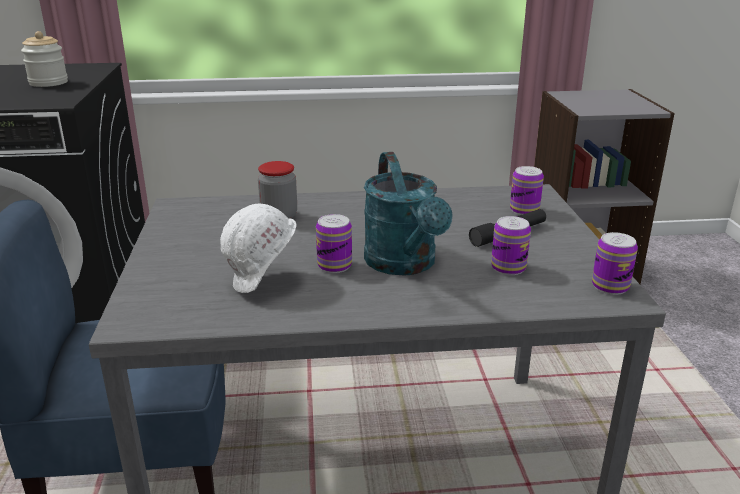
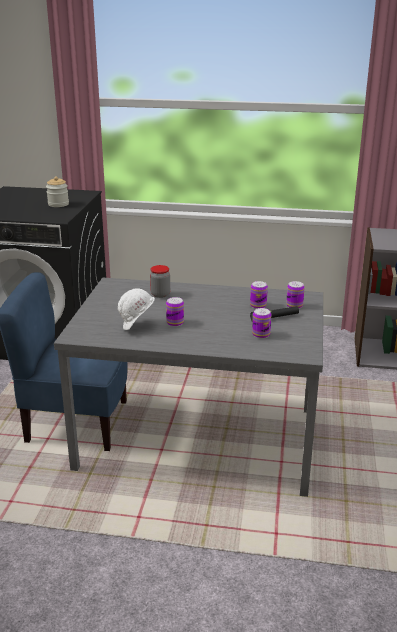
camera: 15 degrees right, 0 degrees up
turquoise watering can [364,152,453,276] -> none
can [592,232,638,295] -> can moved to [250,281,268,309]

